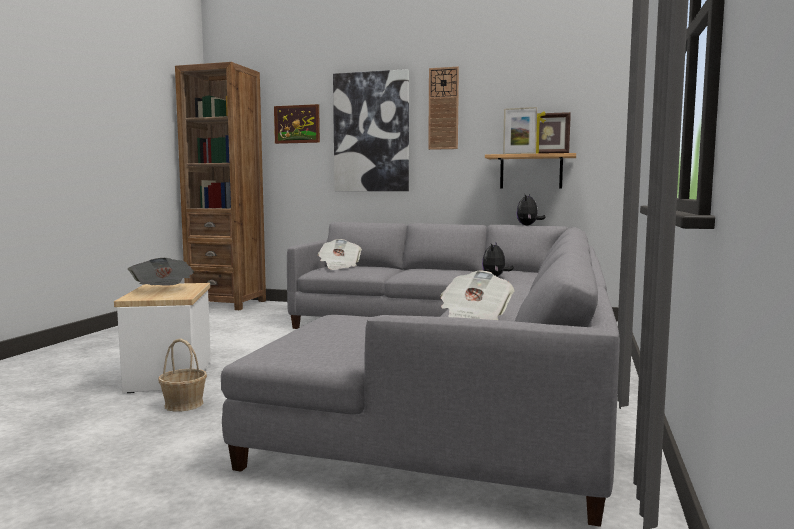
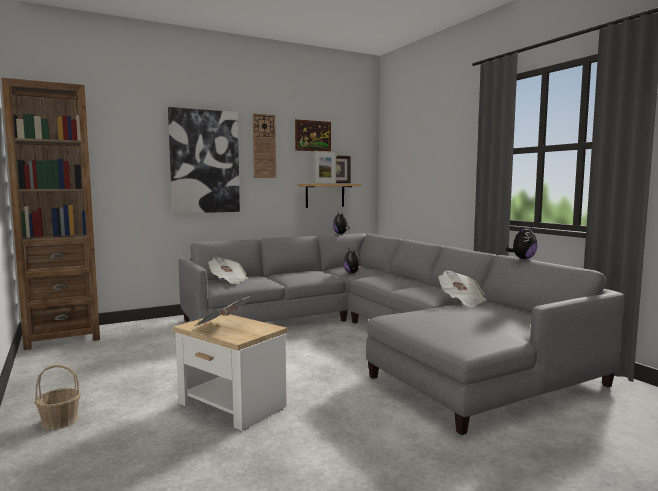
camera: 45 degrees left, 0 degrees up
basket [158,339,207,412] -> basket moved to [35,364,81,430]
picture [274,104,320,144] -> picture moved to [295,119,331,151]
none -> plush toy [505,227,537,259]

